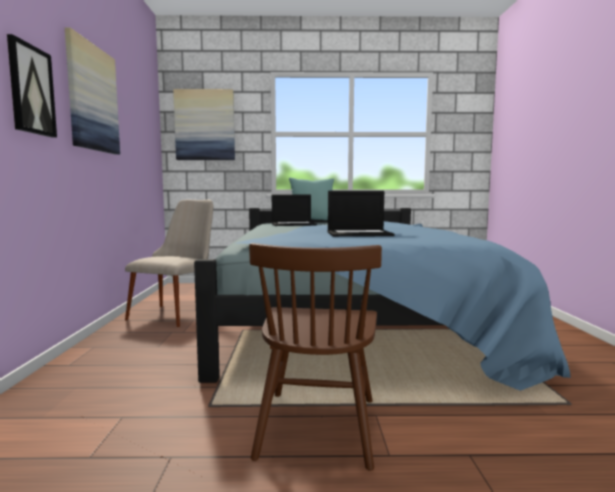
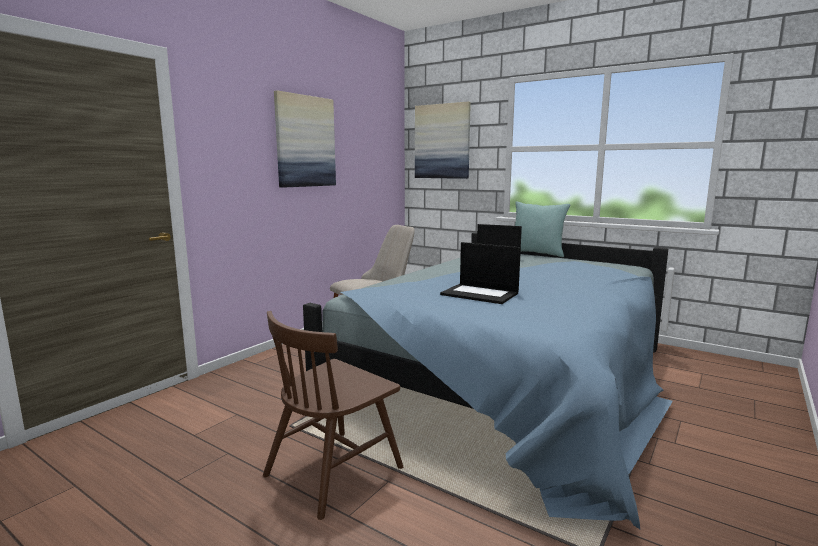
camera: 35 degrees right, 5 degrees up
picture [7,34,57,138] -> none

